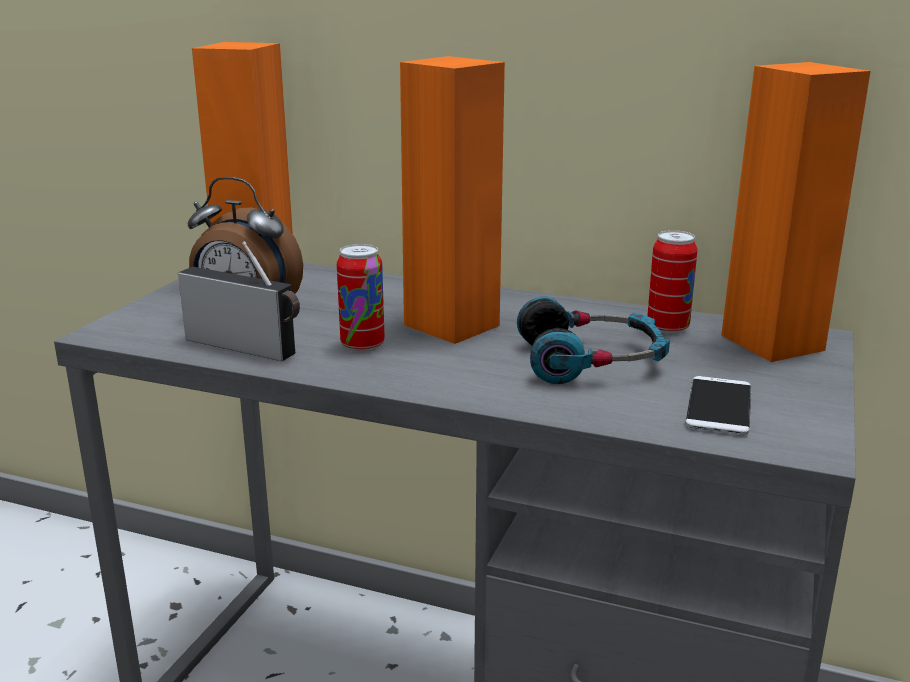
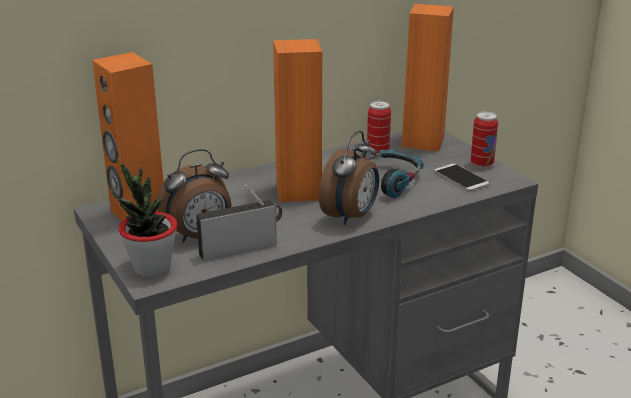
camera: 50 degrees left, 5 degrees up
can [337,244,385,352] -> can moved to [471,111,498,168]
none -> potted plant [118,163,178,277]
none -> alarm clock [319,130,379,225]

